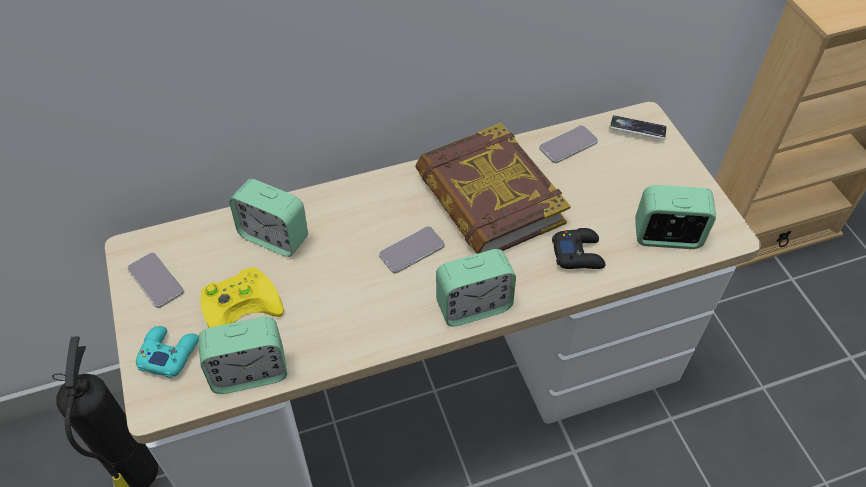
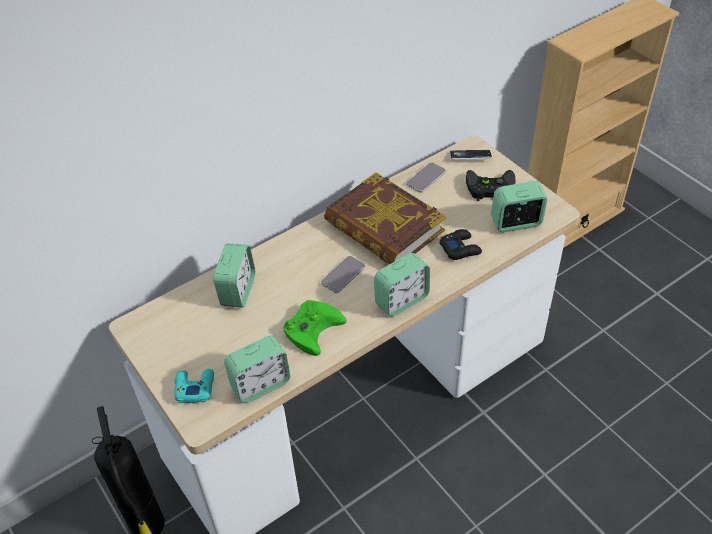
camera: 15 degrees left, 5 degrees down
phone [127,252,184,308] -> none
yellow game controller [201,267,284,328] -> none
alarm clock [229,179,308,257] -> alarm clock turned 90 degrees counterclockwise [213,244,255,308]
none -> green game controller [283,300,346,356]
none -> black game controller [466,170,516,201]

